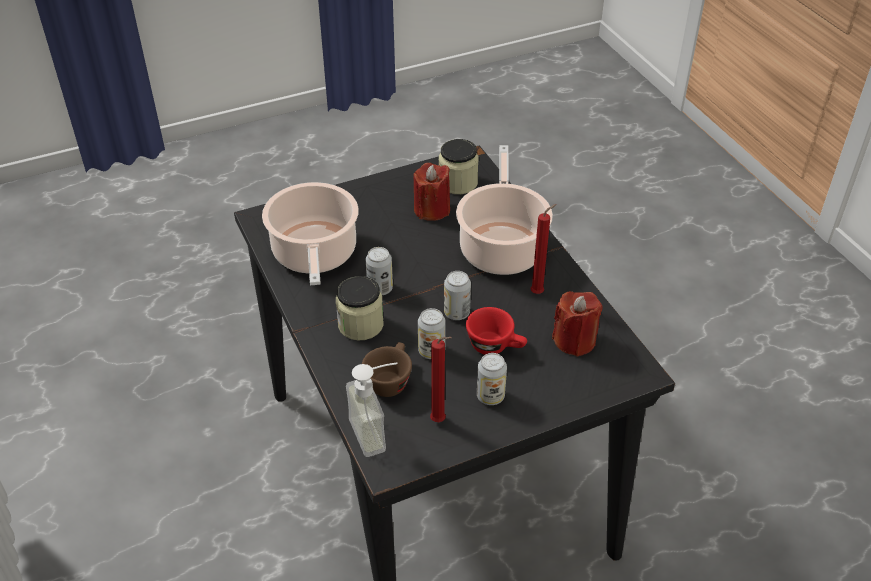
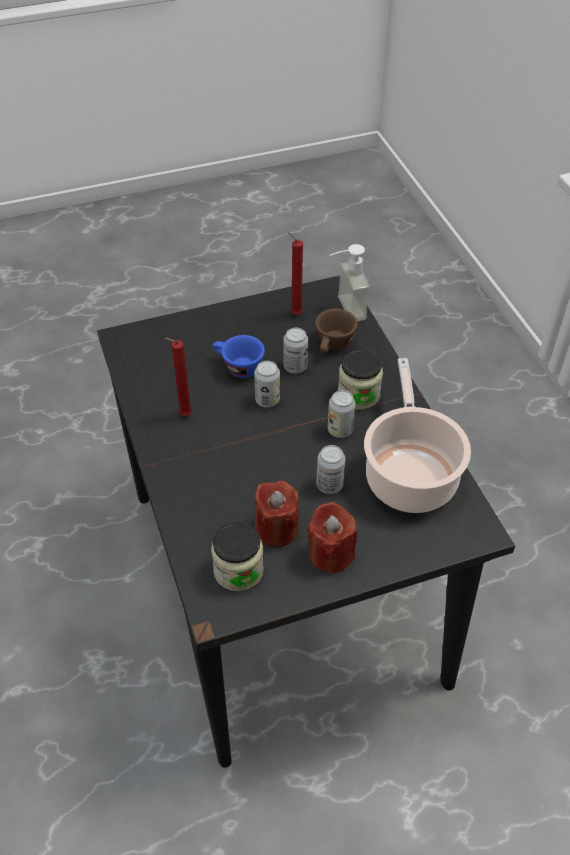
camera: 175 degrees left, 5 degrees up
cooking pot [456,145,553,275] -> none
red cup [466,307,527,355] -> blue cup [212,335,265,378]
can [477,353,507,405] -> can moved to [316,445,345,494]
red candle [552,291,603,357] -> red candle moved to [307,502,357,573]

